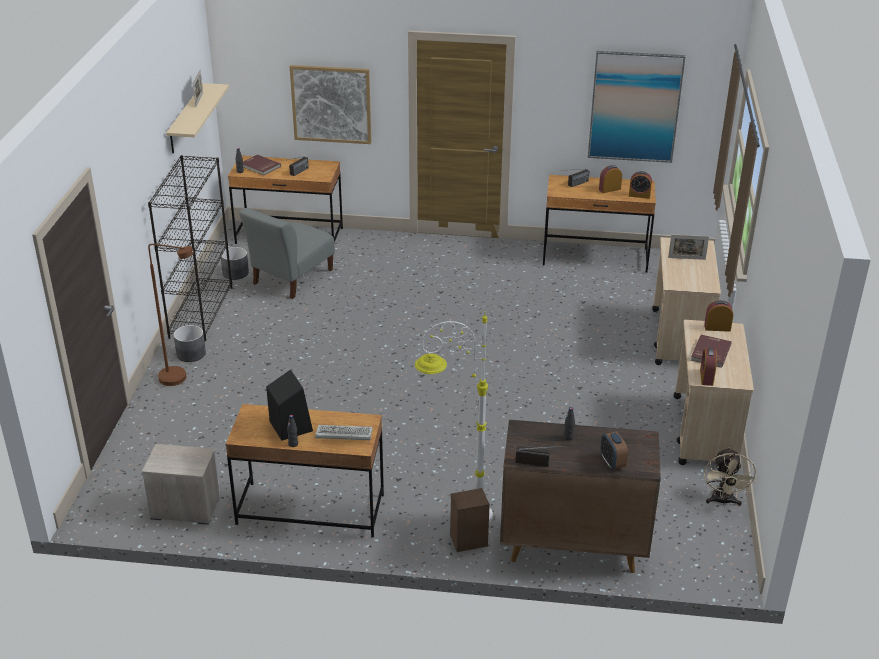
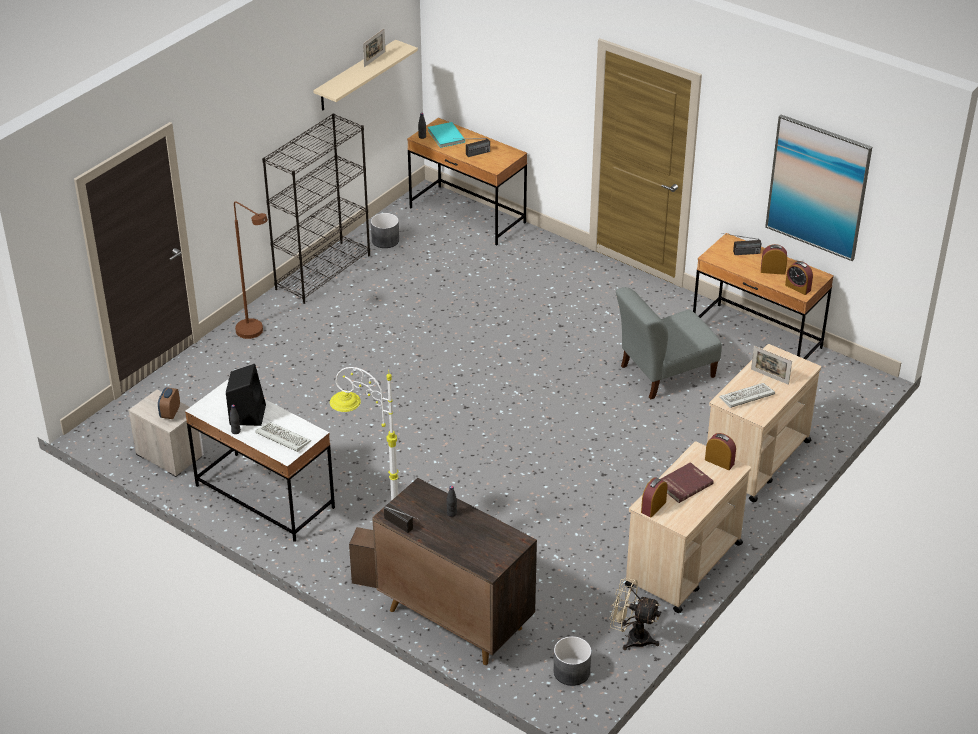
camera: 30 degrees right, 5 degrees up
grey planter [173,325,206,362] -> grey planter moved to [553,636,591,686]
brown desk [226,404,384,538] -> white desk [185,380,335,542]
grey chair [239,208,335,299] -> grey chair moved to [616,287,722,399]
red book [243,155,281,176] -> turquoise book [428,122,465,148]
picture [290,65,371,144] -> none
alarm clock [601,432,628,469] -> alarm clock moved to [158,387,180,419]
beige fan [704,447,757,506] -> beige fan turned 75 degrees clockwise [609,578,661,650]
none -> keyboard [719,383,775,408]

